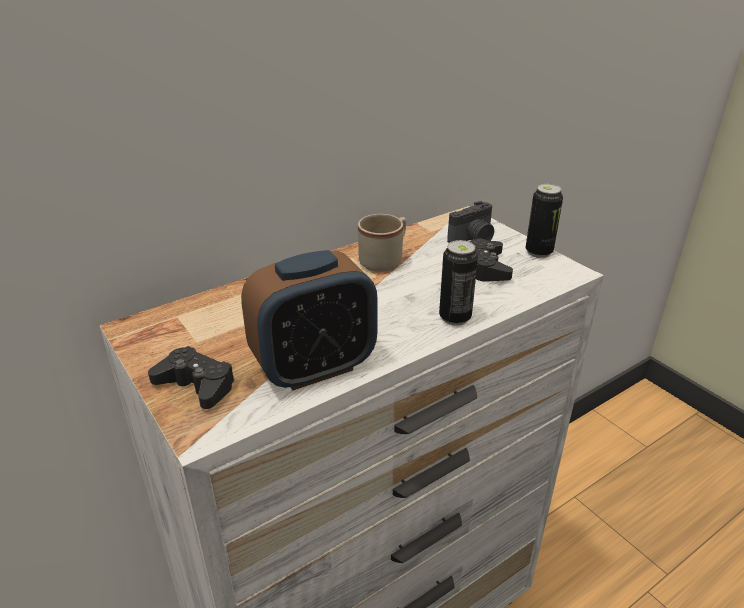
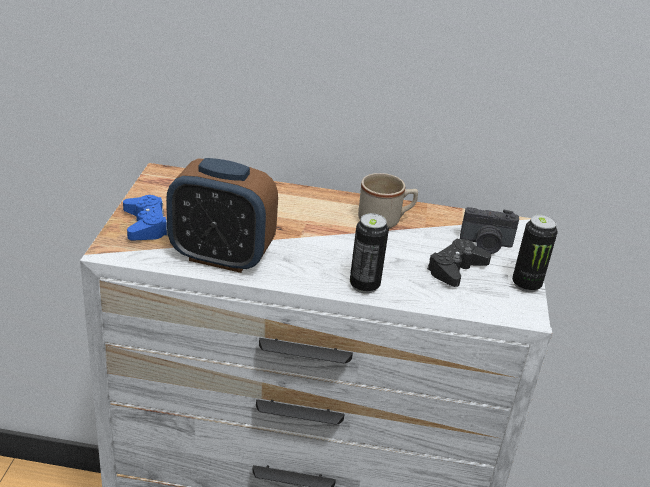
camera: 40 degrees right, 0 degrees up
black game controller [148,346,235,409] -> blue game controller [123,195,168,240]

